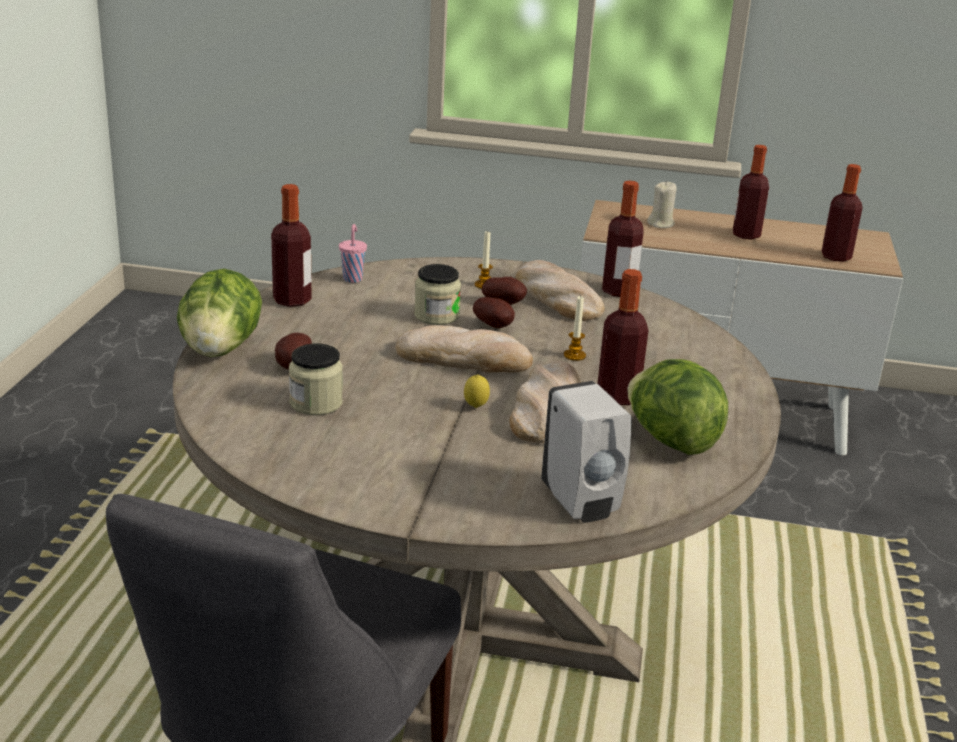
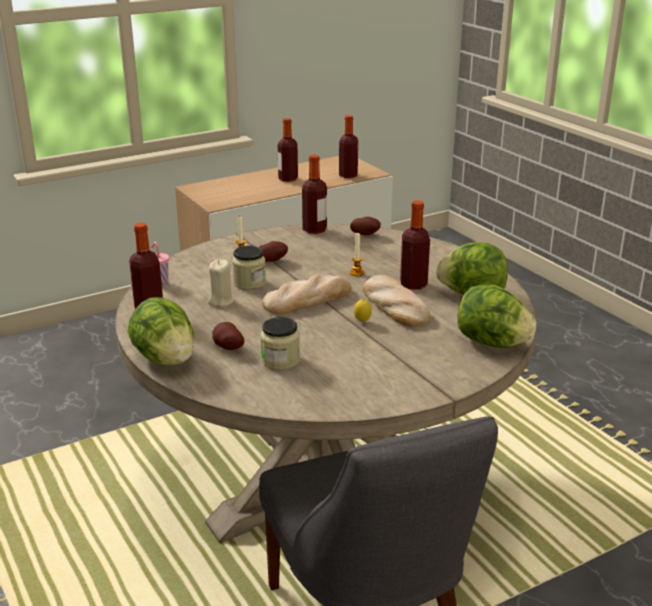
camera: 40 degrees left, 0 degrees up
potato [473,297,515,328] -> potato moved to [350,216,381,236]
bread [516,260,605,321] -> none
white soap dispenser [541,381,632,523] -> lettuce [458,284,536,348]
beige candle [647,181,677,228] -> beige candle moved to [208,259,235,307]

